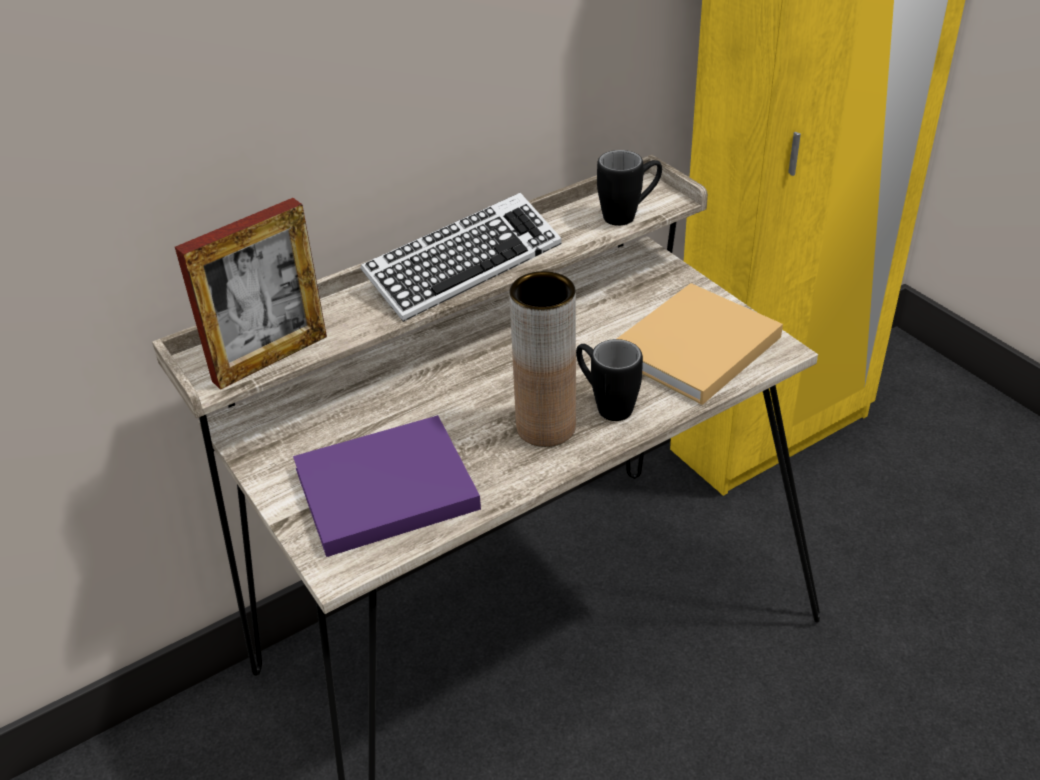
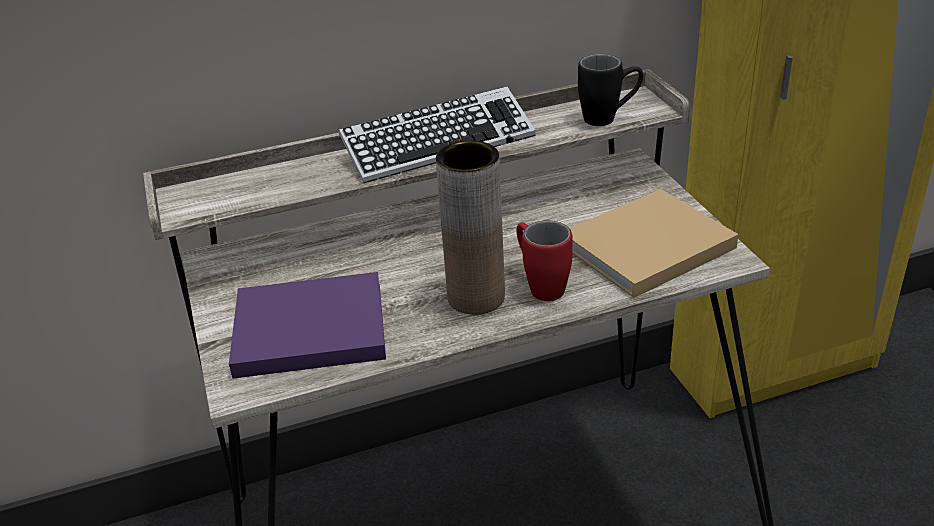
camera: 15 degrees right, 5 degrees down
picture frame [175,198,327,390] -> none
black mug [576,339,643,421] -> red mug [516,221,573,301]

